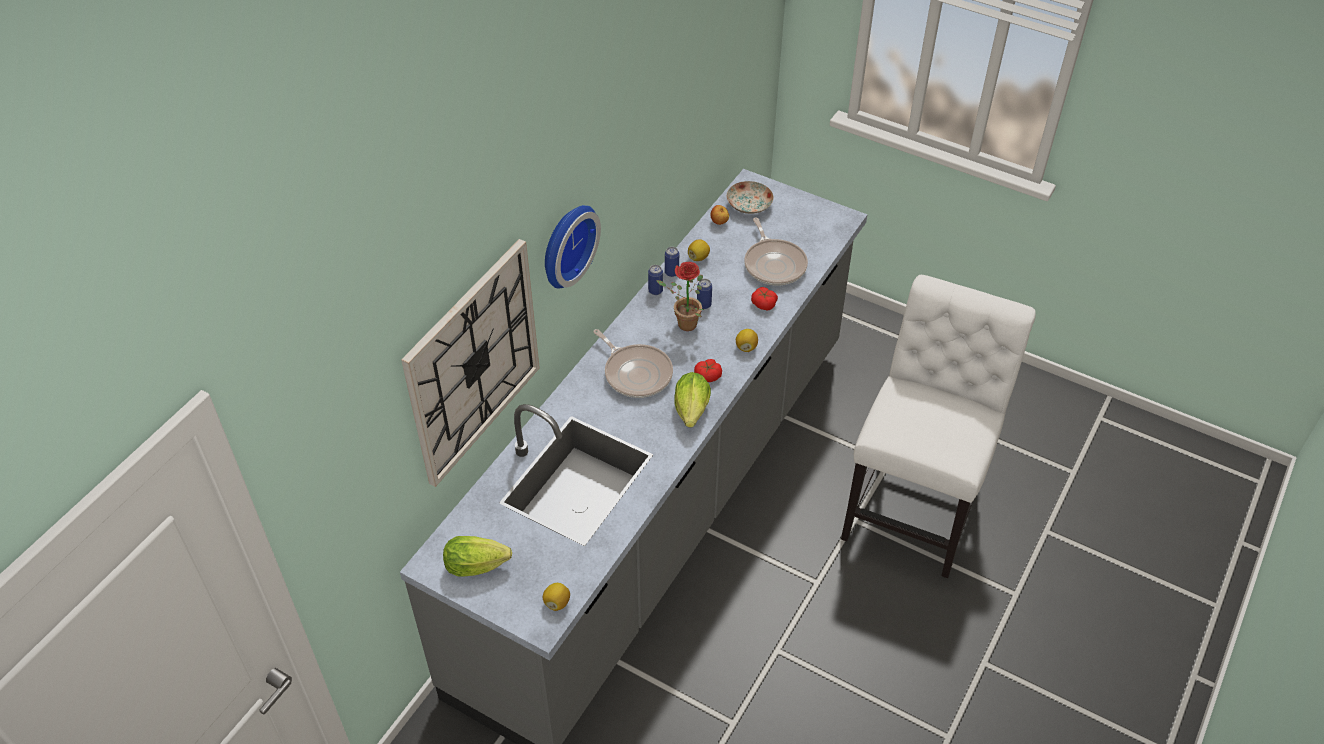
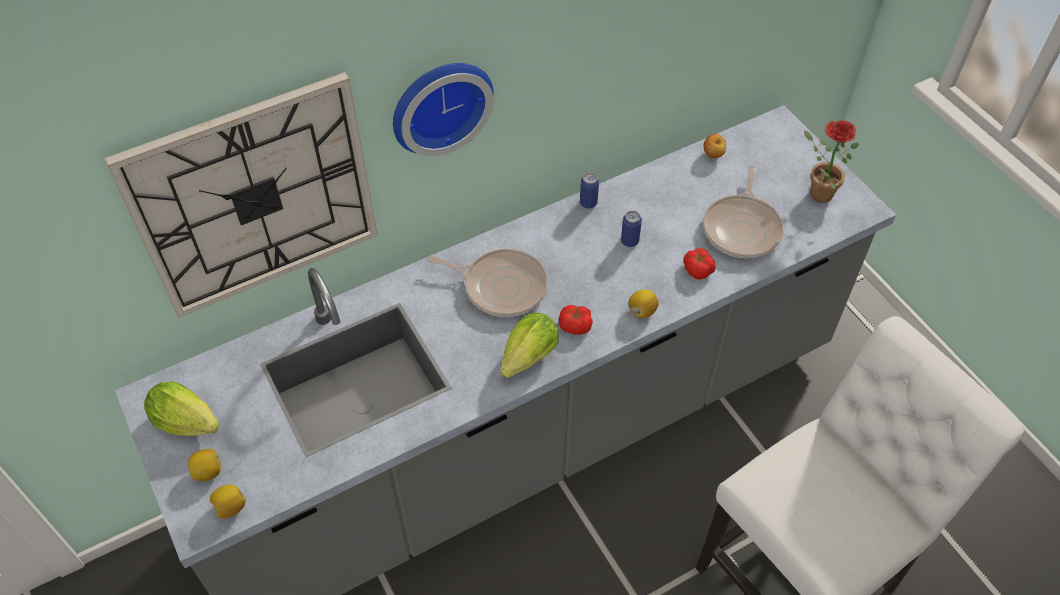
camera: 30 degrees right, 5 degrees up
frying pan [593,329,673,398] -> frying pan turned 60 degrees counterclockwise [427,249,548,317]
potted plant [656,262,704,331] -> potted plant moved to [804,120,859,203]
can [665,247,679,277] -> none
lemon [688,239,710,261] -> lemon moved to [188,449,221,481]
plate [726,181,774,214] -> none

